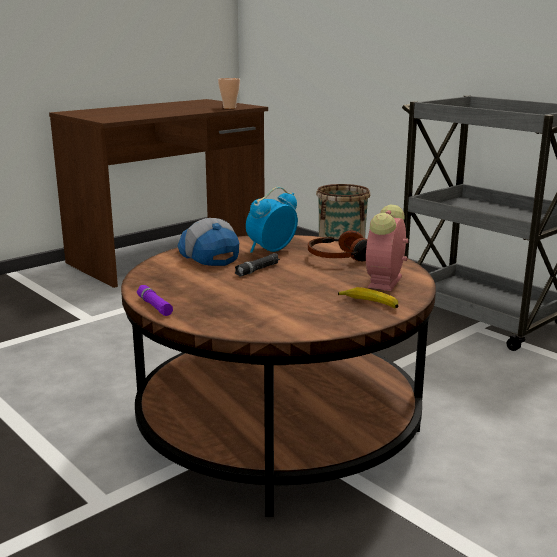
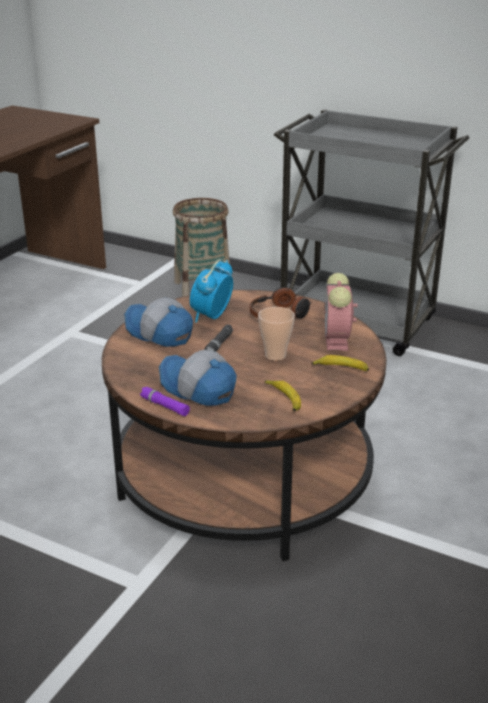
camera: 20 degrees left, 10 degrees up
cup [218,78,240,109] -> cup moved to [258,307,295,361]
none -> cap [159,350,236,406]
none -> banana [265,380,301,411]

